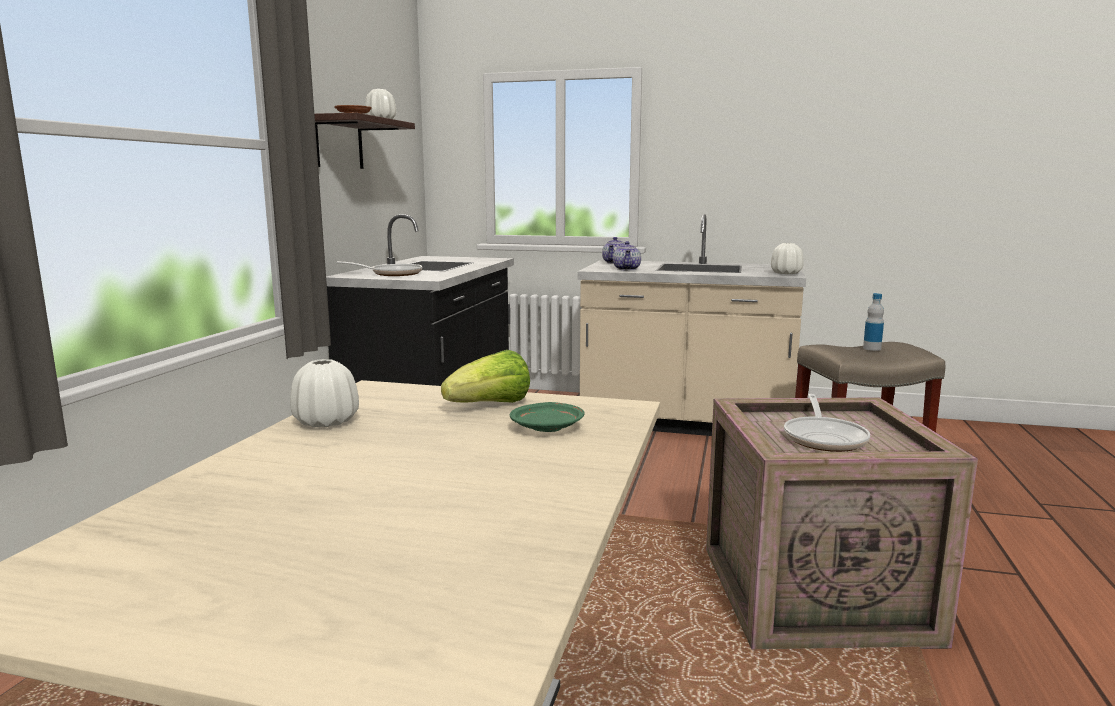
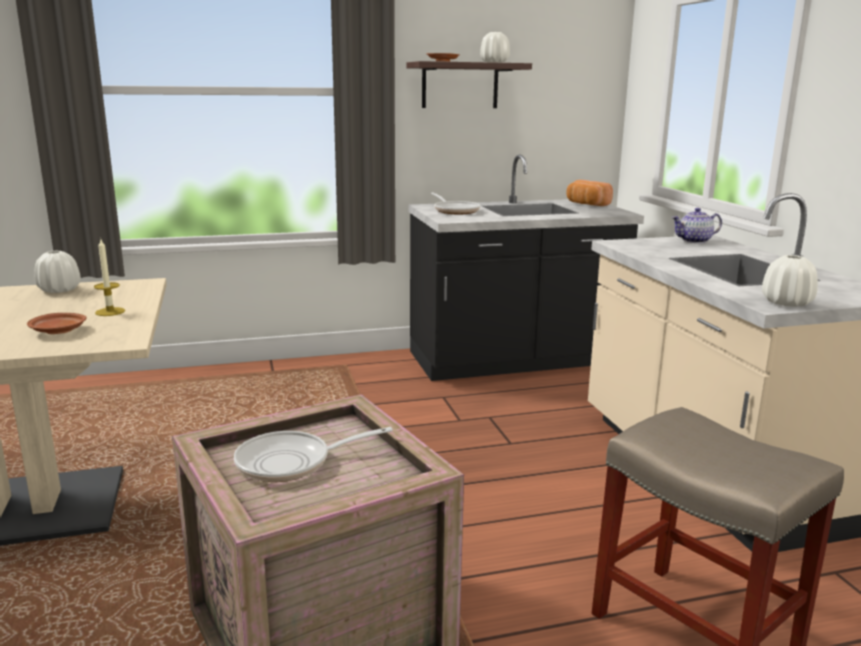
camera: 60 degrees right, 5 degrees up
lettuce [441,350,530,403] -> candle [94,239,125,316]
green plate [510,402,584,432] -> brown plate [27,313,86,334]
teapot [613,241,641,270] -> none
bottle [863,293,884,351] -> none
none -> bread [566,180,613,206]

